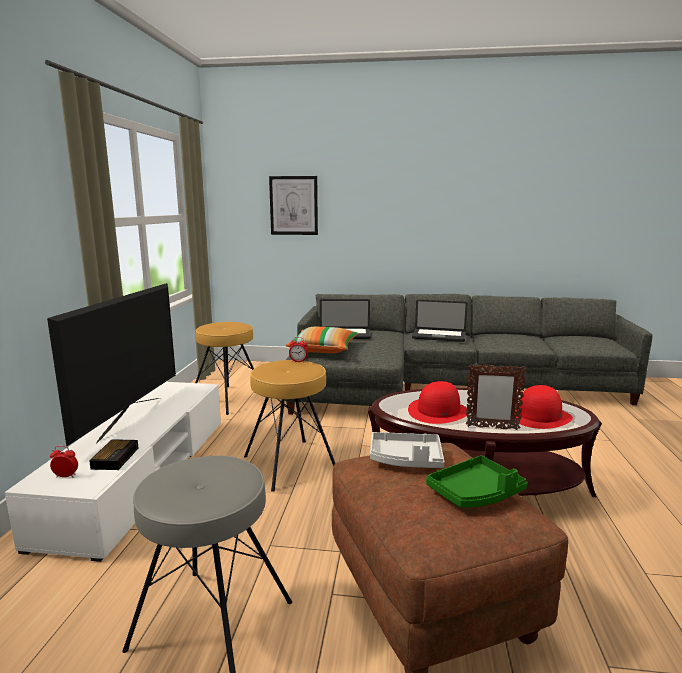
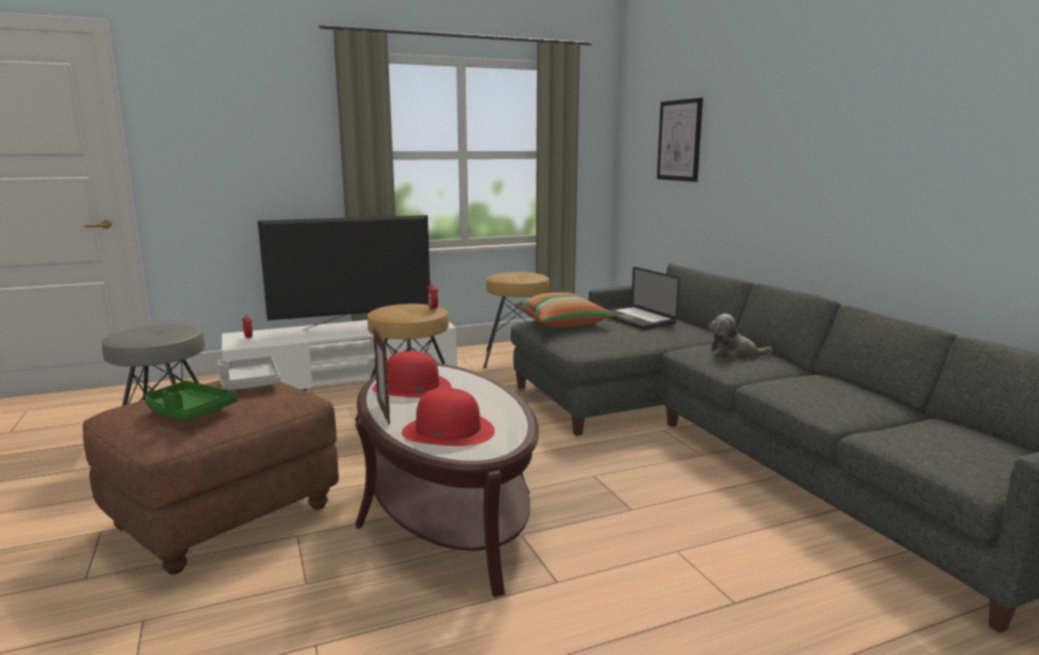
camera: 60 degrees right, 0 degrees up
alarm clock [89,439,139,470] -> none
laptop [412,300,468,342] -> plush toy [709,314,772,359]

